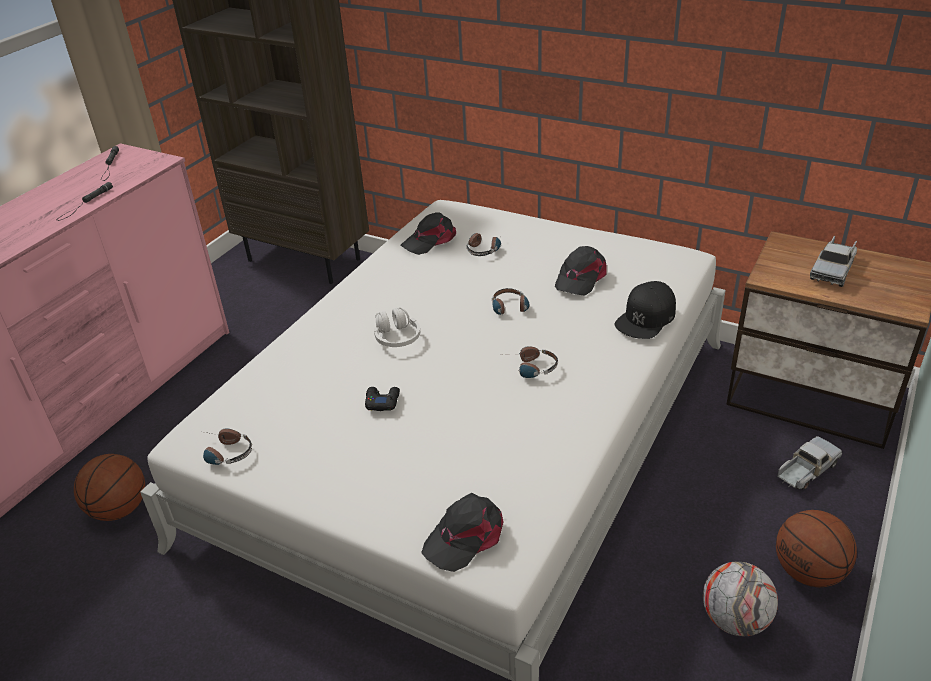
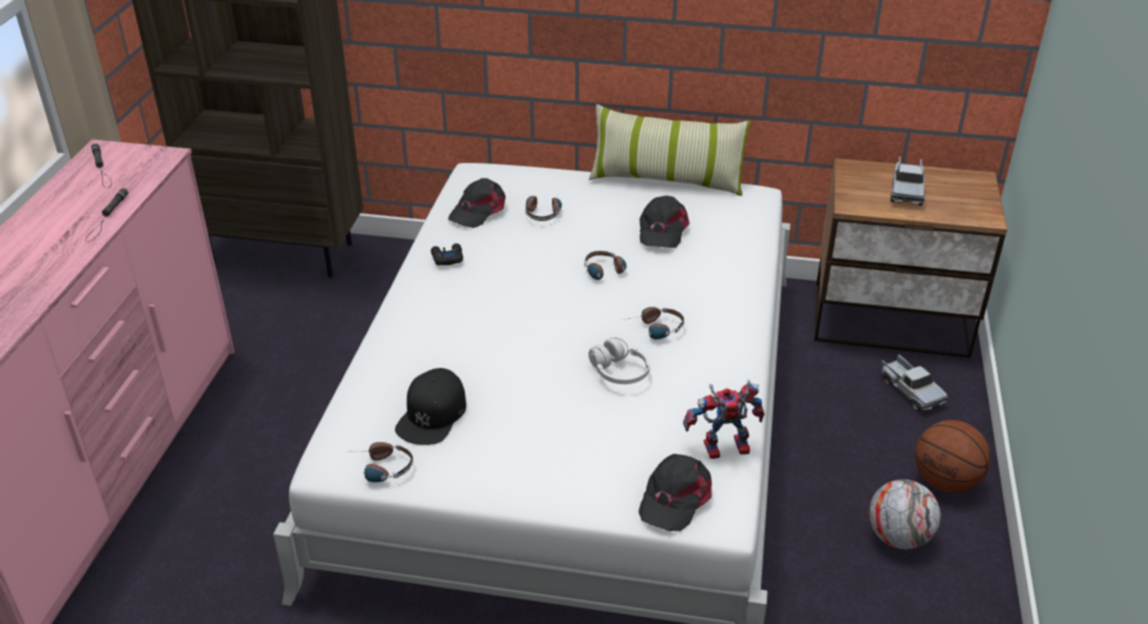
camera: 20 degrees left, 0 degrees up
basketball [74,454,145,521] -> none
black game controller [365,387,400,411] -> black game controller moved to [431,243,463,266]
white headphones [374,307,420,347] -> white headphones moved to [588,337,650,384]
black cap [614,281,676,339] -> black cap moved to [395,368,466,445]
toy truck [777,436,842,490] -> toy truck turned 120 degrees clockwise [881,354,948,411]
none -> pillow [589,104,751,196]
none -> toy robot [683,380,764,459]

